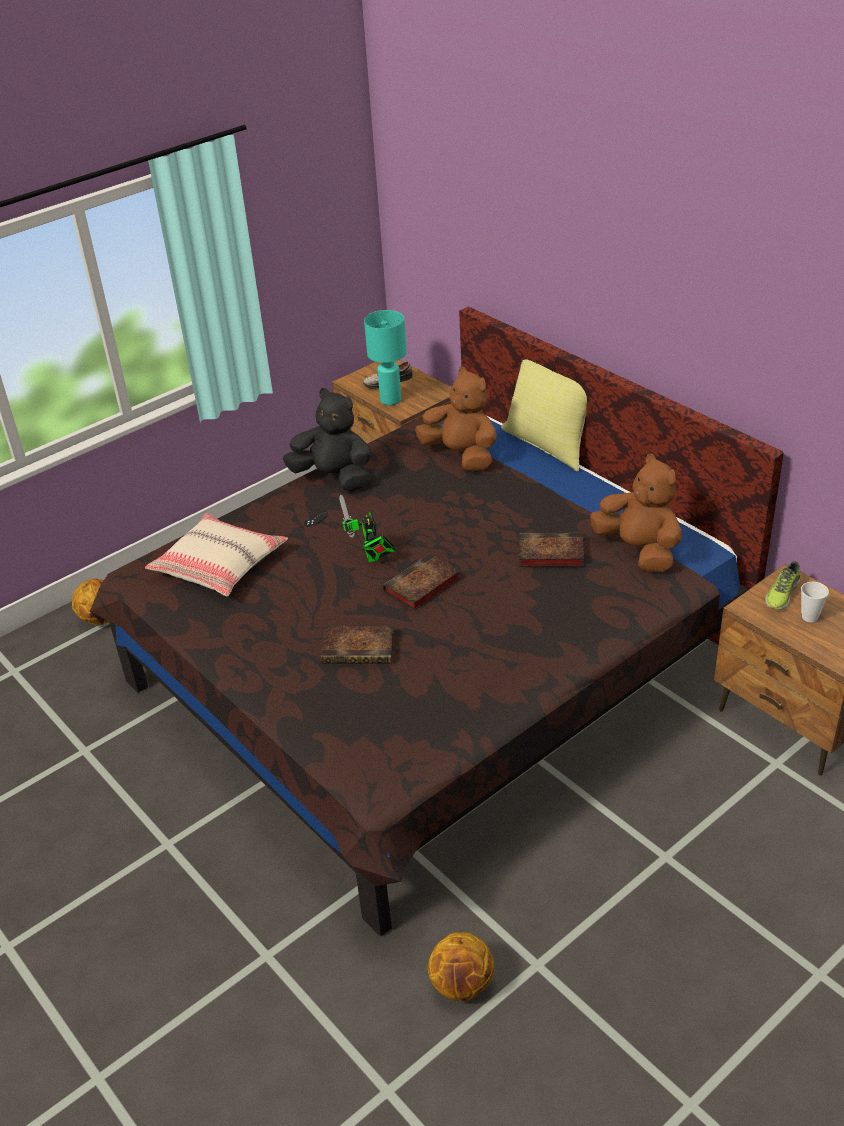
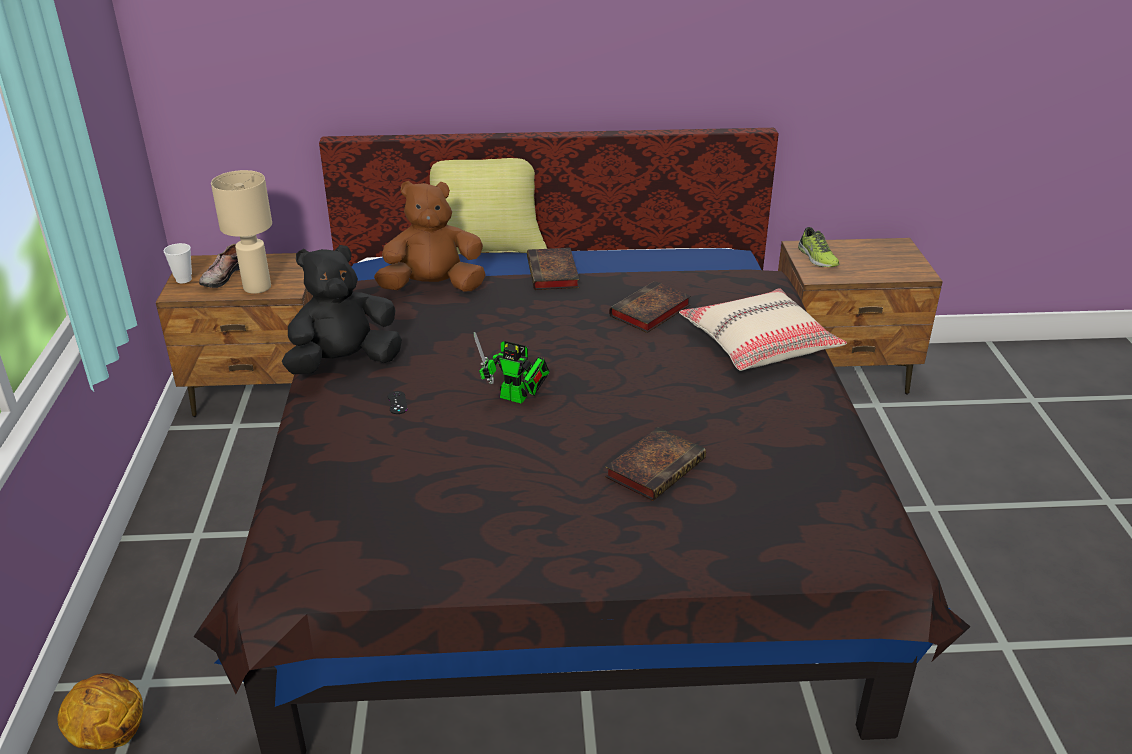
camera: 55 degrees left, 5 degrees down
beige pillow [145,513,288,596] -> beige pillow moved to [679,288,847,371]
turquoise table lamp [364,310,407,405] -> beige table lamp [211,170,272,294]
book [383,553,460,611] -> book moved to [527,248,579,290]
basketball [428,932,494,1001] -> none
brown plush toy [590,454,682,572] -> none
cup [801,582,829,622] -> cup moved to [164,243,192,283]

